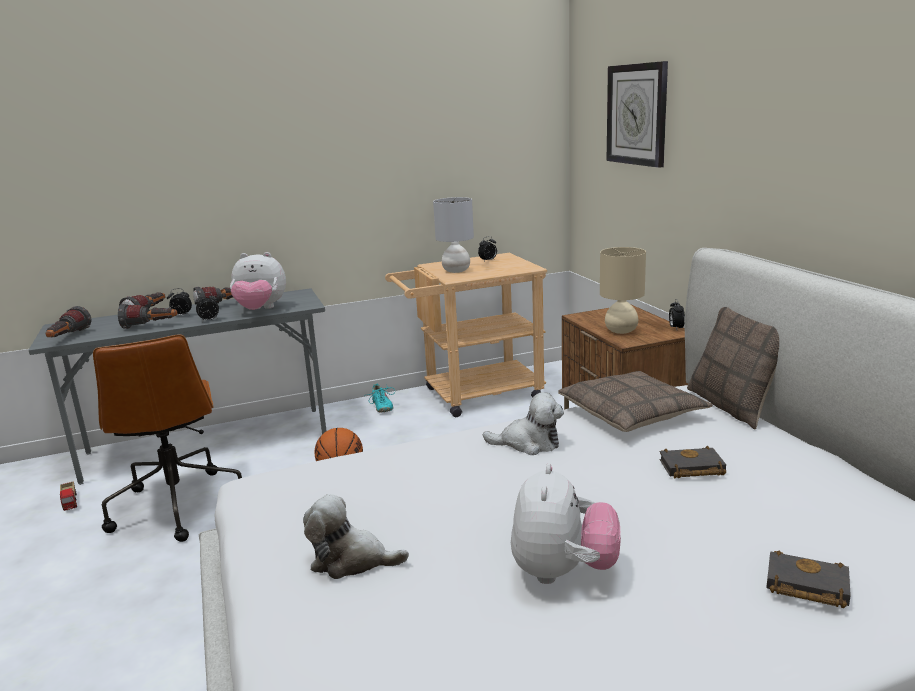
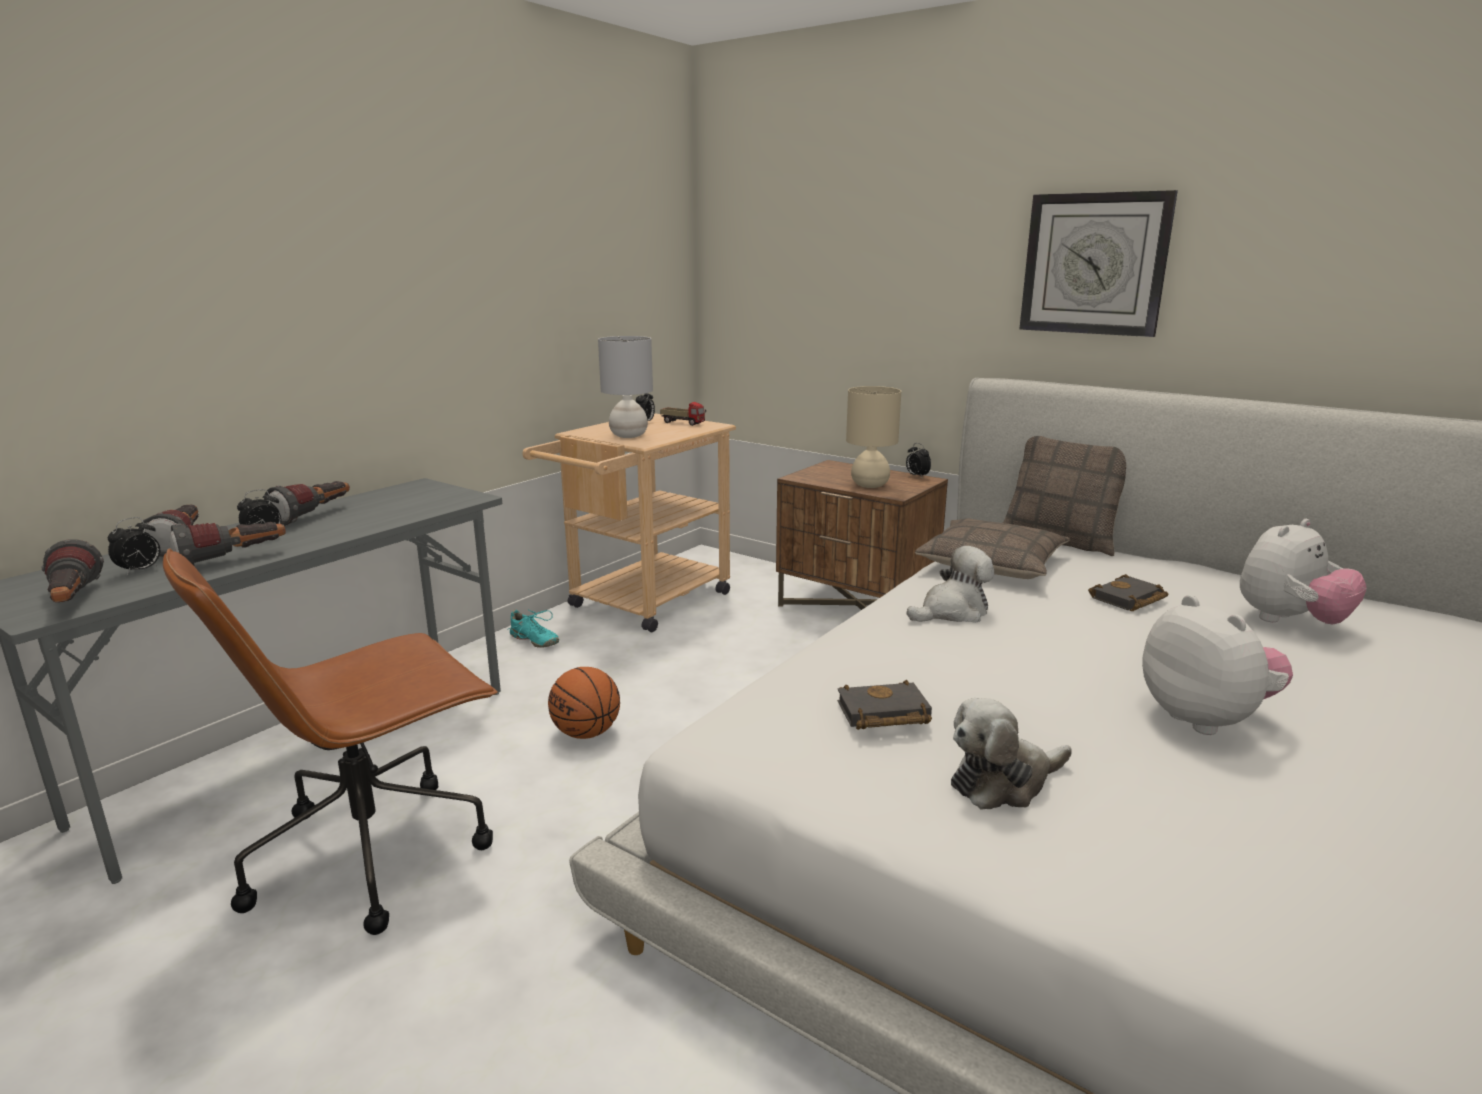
camera: 35 degrees left, 0 degrees up
toy truck [60,481,77,511] -> toy truck moved to [660,402,706,426]
brown office chair [93,334,242,542] -> brown office chair turned 105 degrees clockwise [163,548,498,935]
alarm clock [195,292,219,322] -> alarm clock moved to [108,517,160,575]
plush toy [230,252,286,310] -> plush toy moved to [1240,519,1367,625]
wall clock [607,61,668,168] -> wall clock moved to [1020,190,1178,337]
black book [766,551,851,608] -> black book moved to [837,680,932,730]

